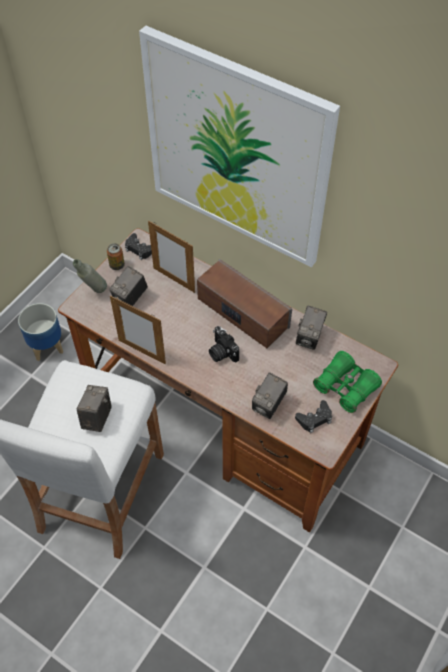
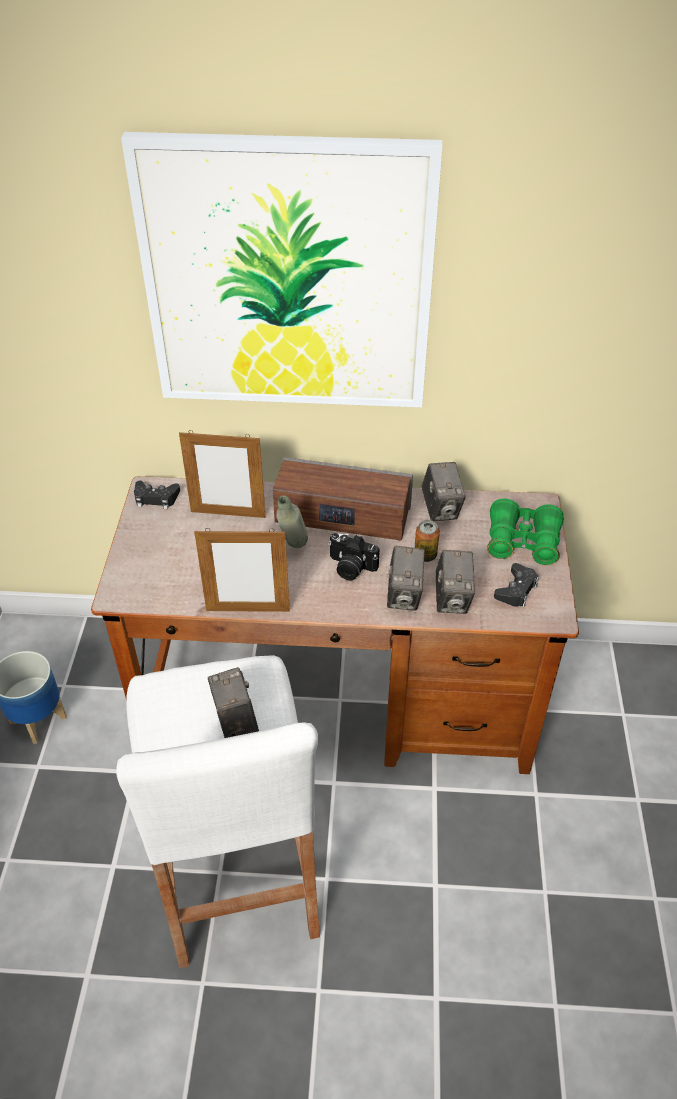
camera: 30 degrees left, 10 degrees down
grey bottle [73,259,107,293] -> grey bottle moved to [276,495,308,548]
can [107,243,125,270] -> can moved to [414,520,440,562]
camera [109,266,148,306] -> camera moved to [387,546,425,611]

